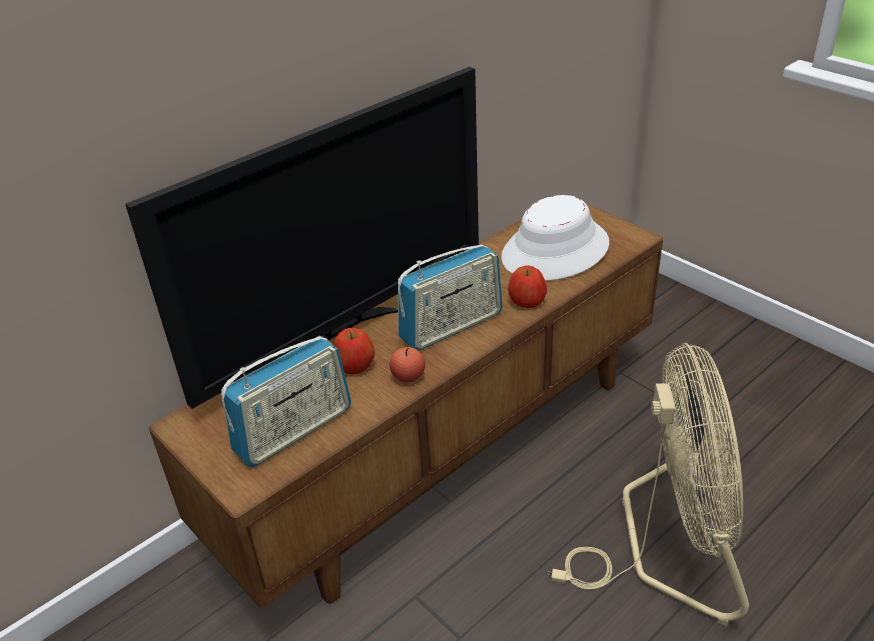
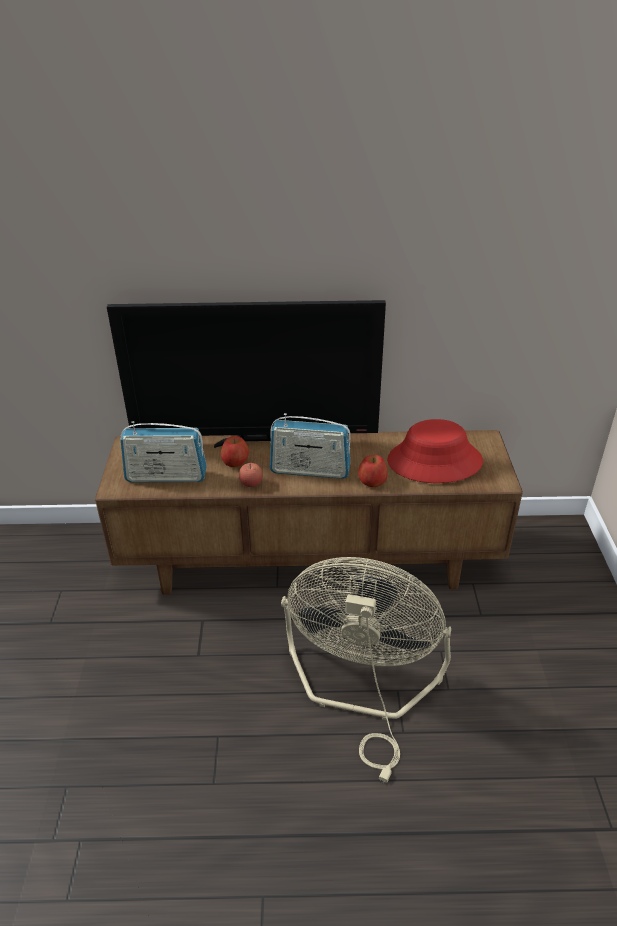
camera: 40 degrees right, 0 degrees up
white hat [501,195,609,281] -> red hat [387,419,483,483]
beige fan [547,343,749,627] -> beige fan turned 120 degrees counterclockwise [281,557,451,783]

